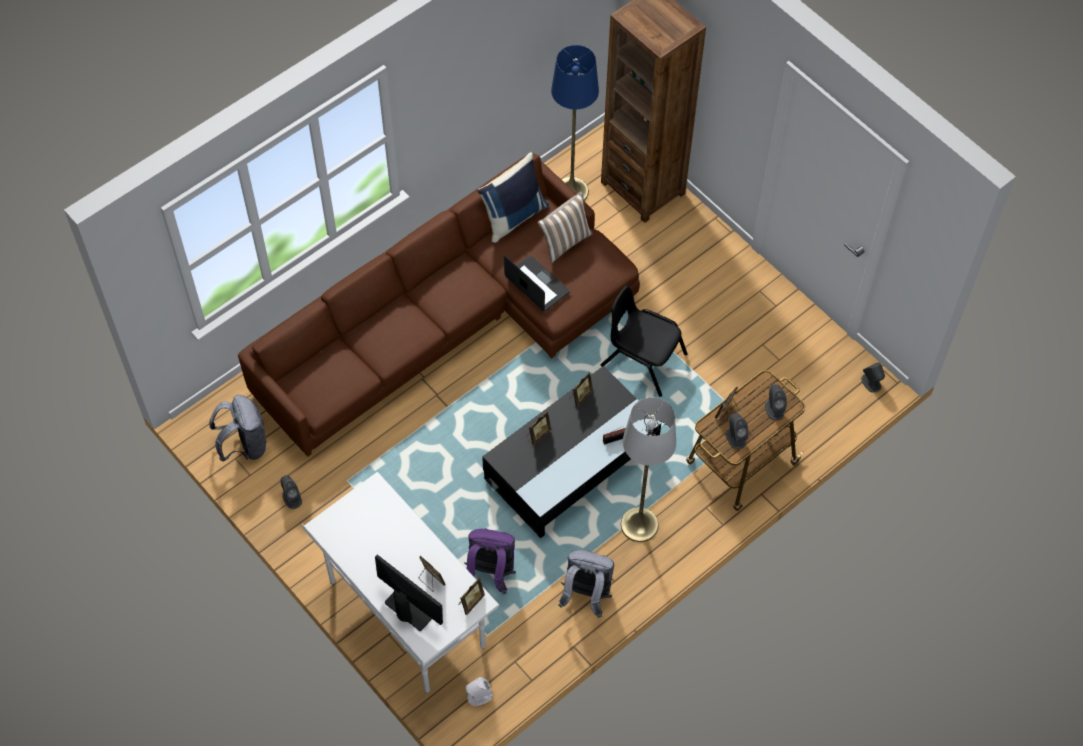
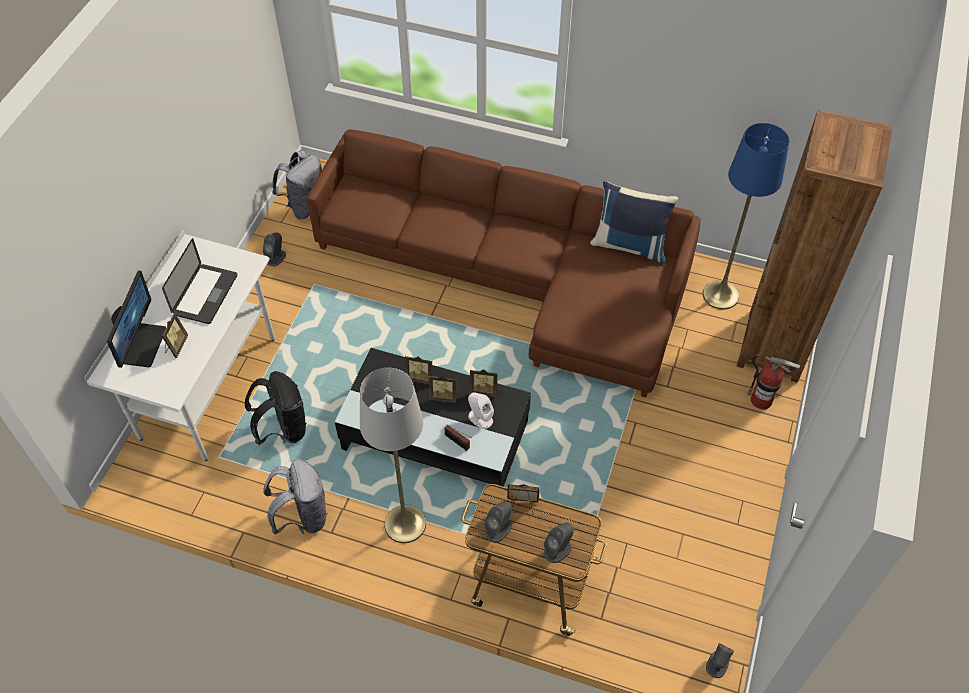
camera: 60 degrees right, 5 degrees down
picture frame [458,577,485,615] -> picture frame moved to [429,375,457,403]
purple backpack [464,528,516,595] -> black backpack [245,371,307,445]
white speaker [466,677,492,706] -> white speaker moved to [468,392,494,429]
laptop [504,255,570,311] -> laptop moved to [162,238,237,324]
pillow [538,192,593,264] -> none
black chair [601,285,687,397] -> none
none -> fire extinguisher [748,354,800,409]

